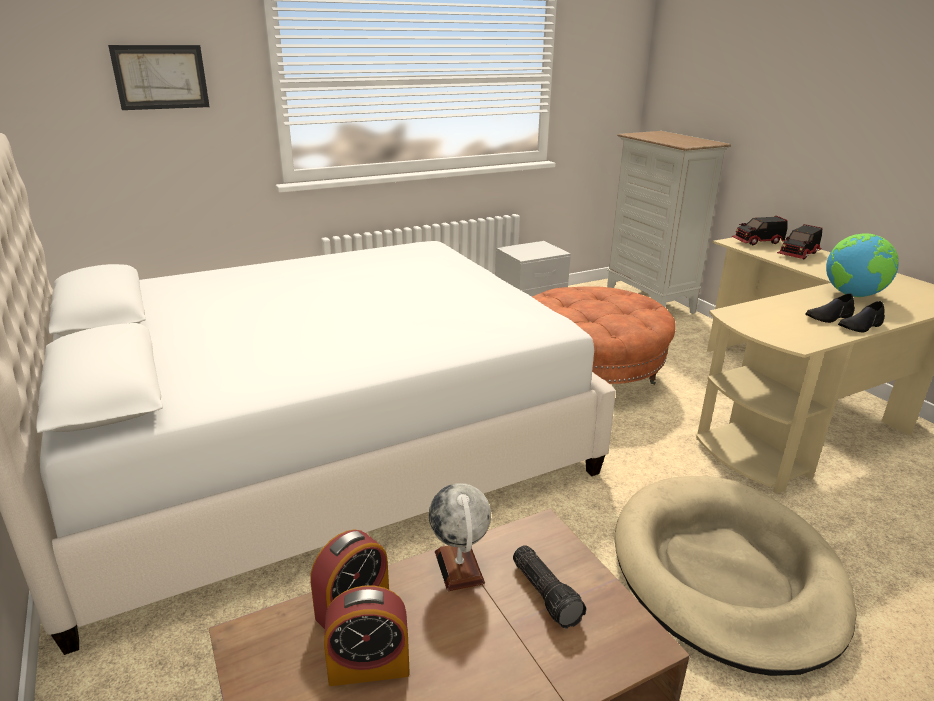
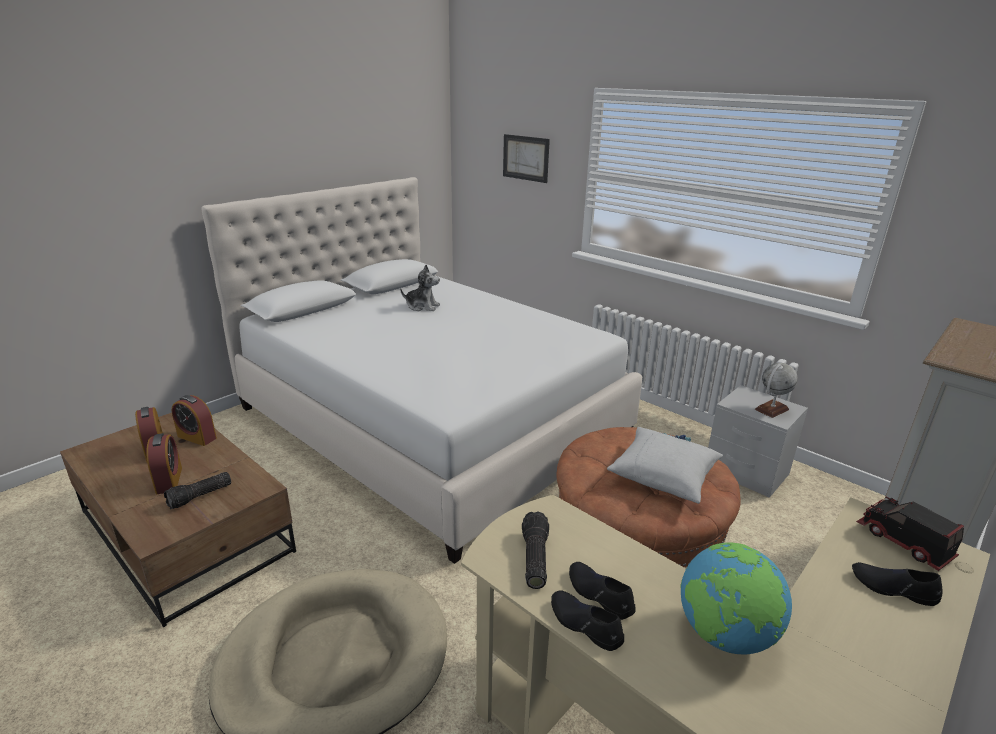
camera: 70 degrees right, 0 degrees up
globe [429,483,491,591] -> globe moved to [755,363,798,418]
toy truck [777,224,822,259] -> black shoe [852,562,943,606]
none -> alarm clock [146,433,182,494]
none -> plush toy [400,265,440,311]
none -> flashlight [522,511,549,589]
none -> grey pillow [607,427,723,504]

